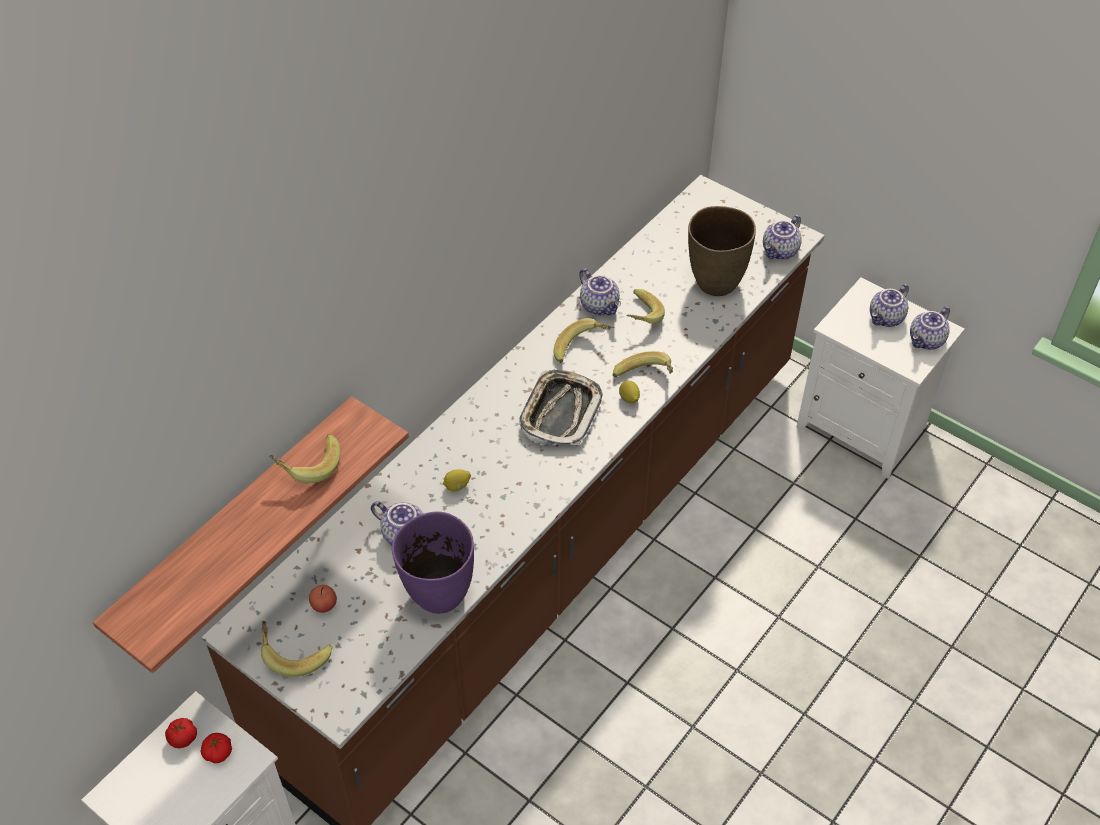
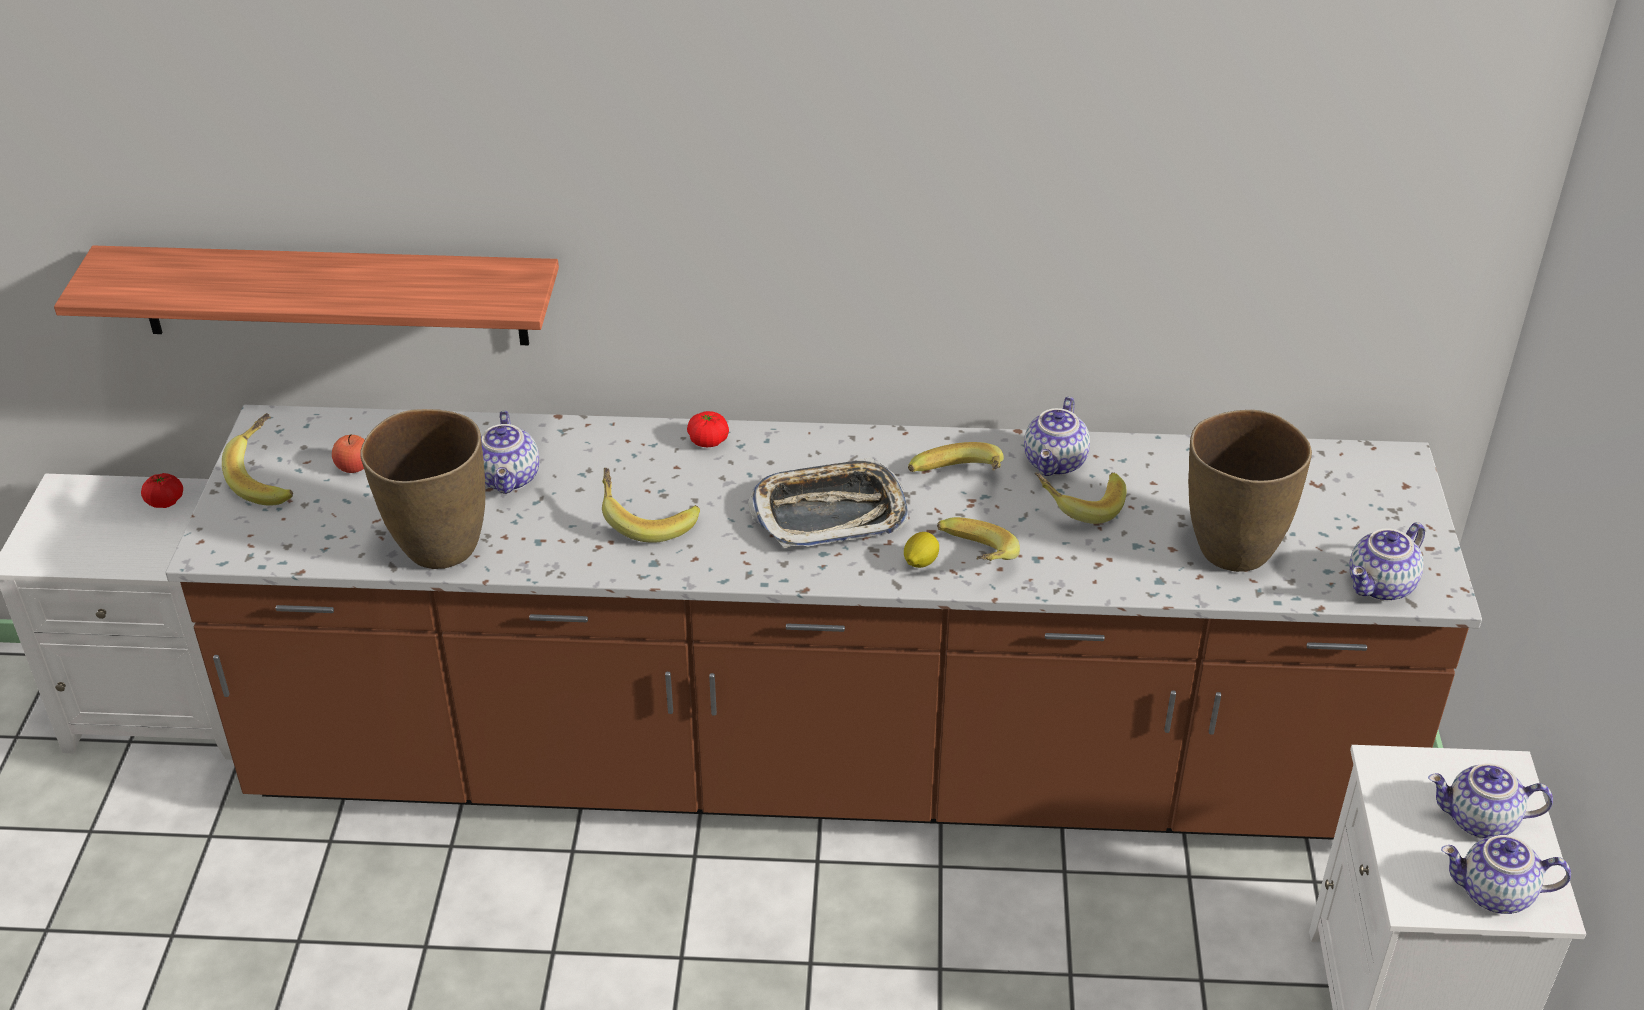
camera: 55 degrees right, 10 degrees down
tomato [201,733,232,763] -> tomato moved to [687,411,729,447]
banana [269,434,340,483] -> banana moved to [602,468,700,543]
purple vase [392,512,474,614] -> brown vase [360,409,485,569]
lemon [443,469,471,491] -> none
teapot [763,215,802,260] -> teapot turned 45 degrees counterclockwise [1349,522,1425,601]

